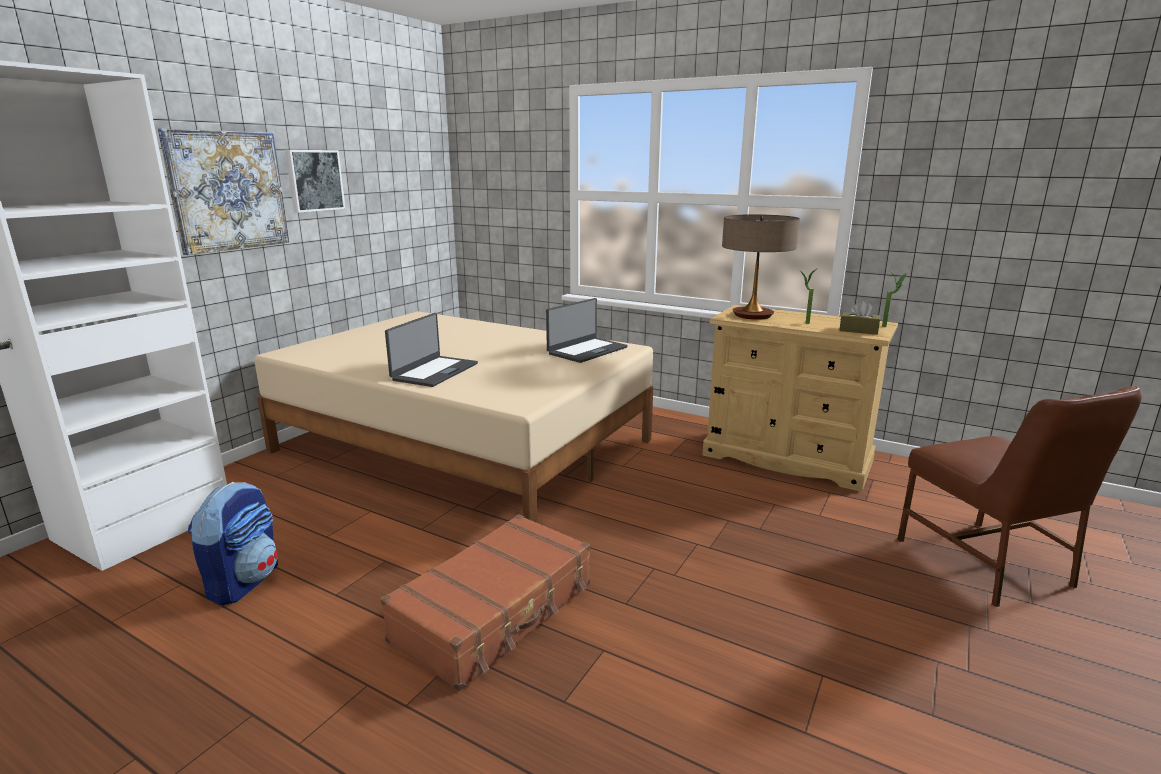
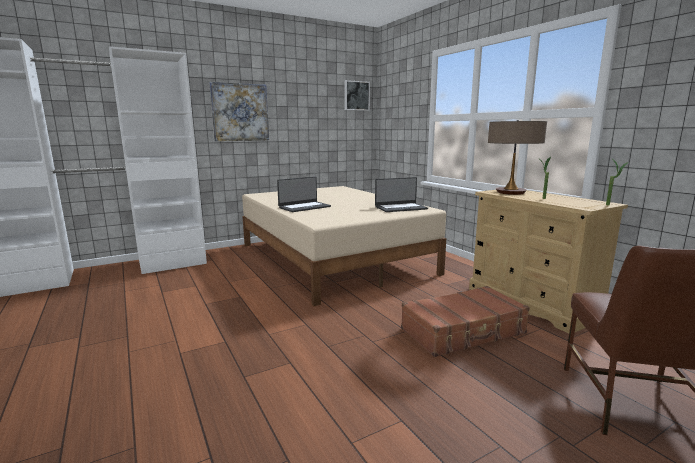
camera: 30 degrees right, 5 degrees down
backpack [188,482,278,606] -> none
picture [285,150,345,213] -> picture moved to [344,80,370,111]
brown suitcase [381,514,590,691] -> brown suitcase moved to [401,286,530,357]
brown tissue box [839,301,880,335] -> none

